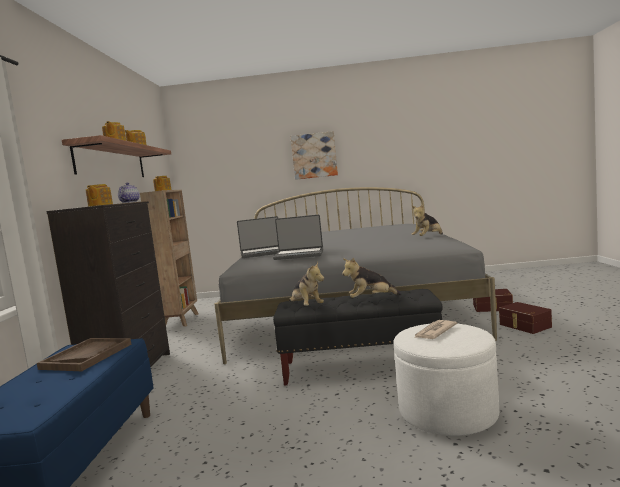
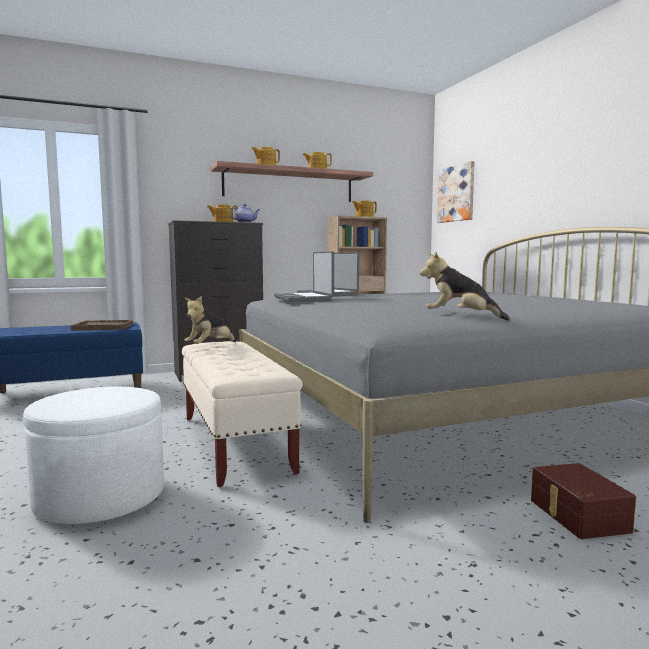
camera: 65 degrees right, 0 degrees up
black bench [273,289,443,386] -> beige bench [182,341,302,487]
picture [290,131,338,180] -> picture moved to [437,161,475,223]
plush toy [342,258,401,298] -> none
newspaper [414,320,457,339] -> none
brown storage box [499,302,552,334] -> none

